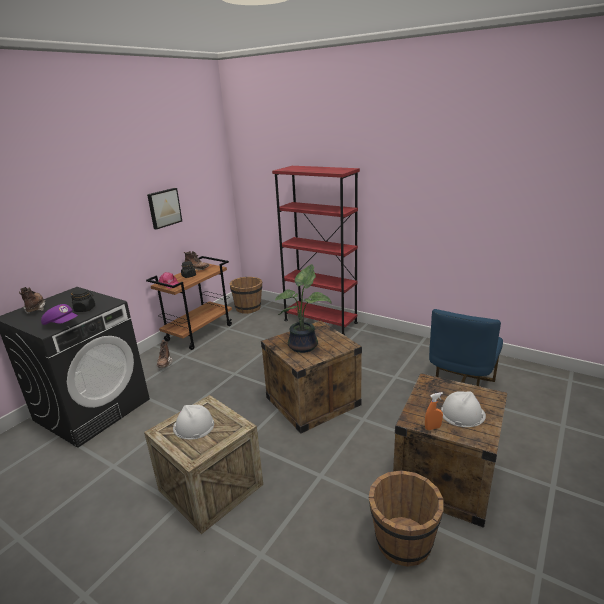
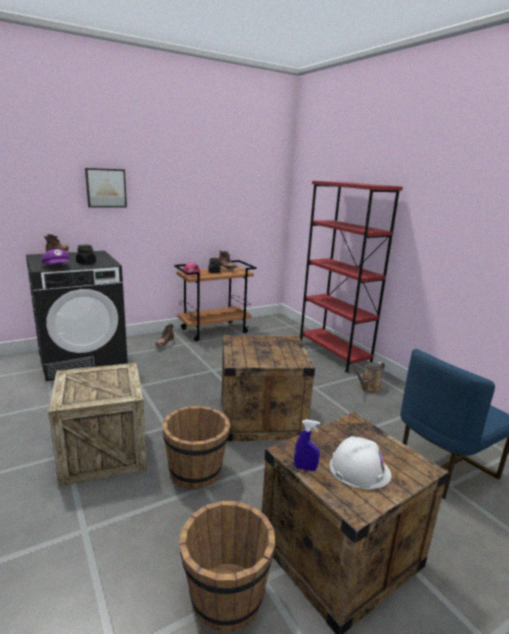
camera: 25 degrees right, 5 degrees down
picture [147,188,182,230] -> picture moved to [85,168,127,208]
white hard hat [173,405,214,440] -> none
brown bucket [229,277,262,314] -> brown bucket moved to [163,406,230,489]
potted plant [275,264,331,353] -> none
orange spray bottle [425,392,443,430] -> blue spray bottle [294,419,320,471]
none -> brown watering can [353,362,385,393]

